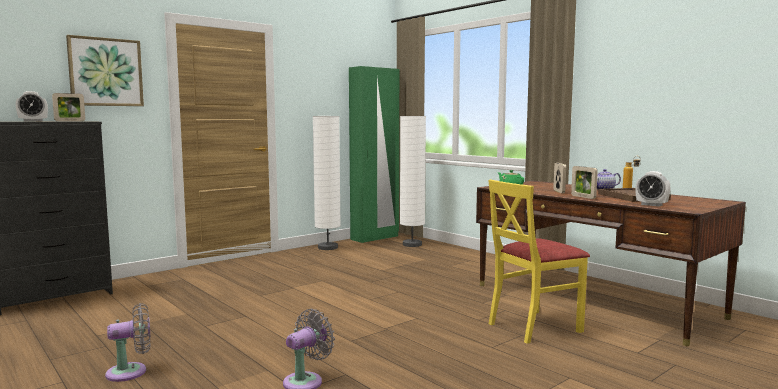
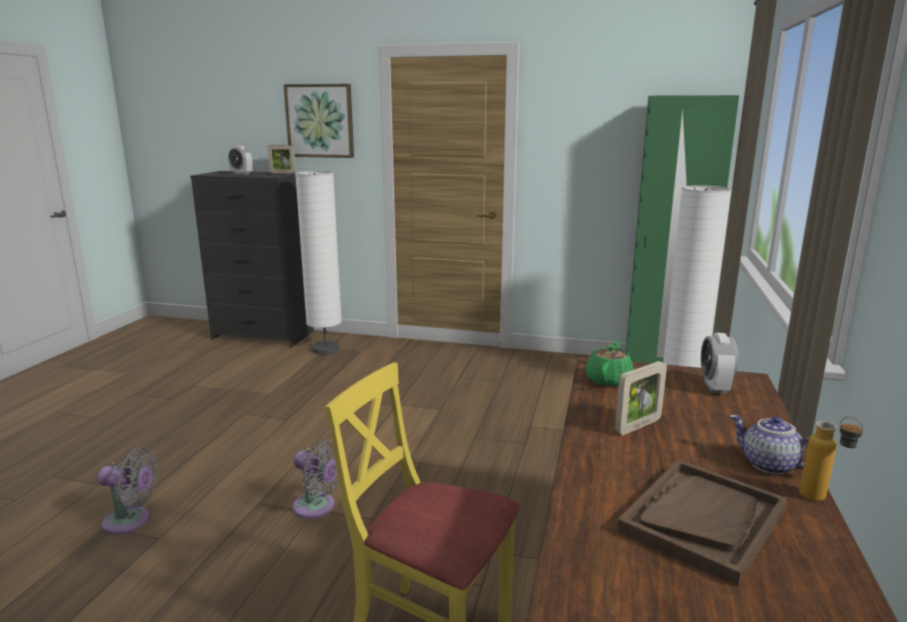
camera: 55 degrees right, 10 degrees up
grey fan [105,303,151,382] -> grey fan moved to [292,439,347,519]
white floor lamp [313,116,341,250] -> white floor lamp moved to [295,171,342,355]
picture frame [571,166,598,199] -> none
alarm clock [635,171,670,207] -> alarm clock moved to [701,333,738,394]

